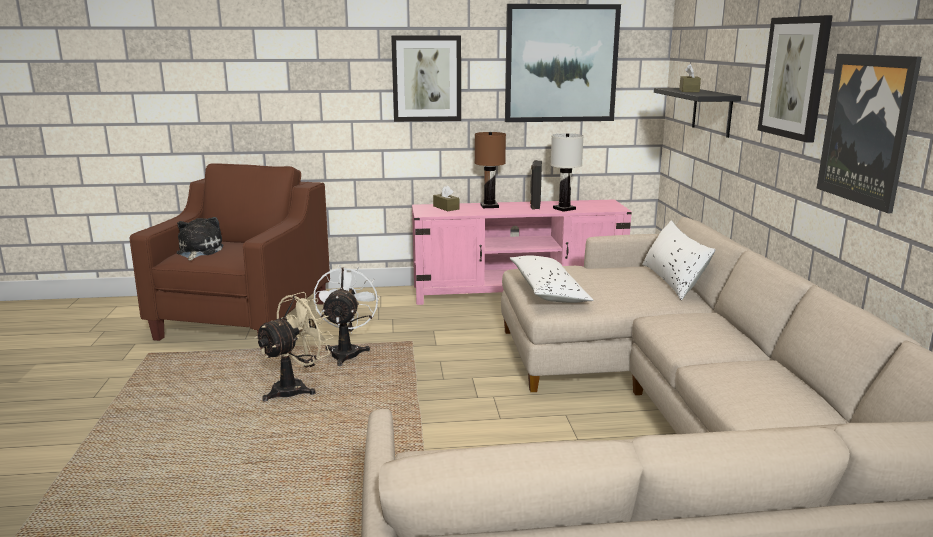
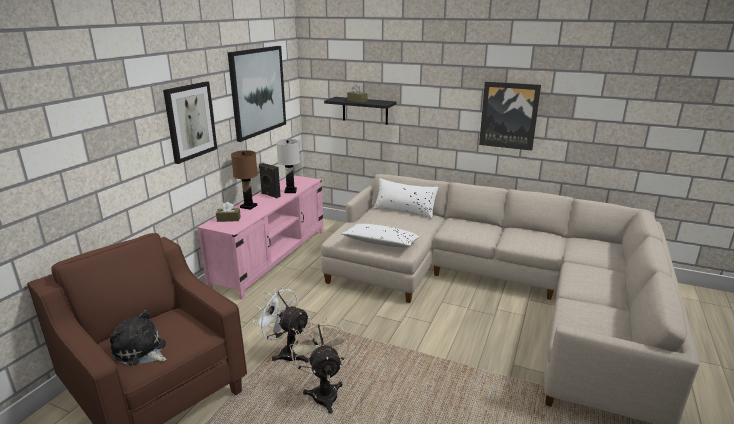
camera: 60 degrees left, 5 degrees up
picture [758,15,833,143] -> none

